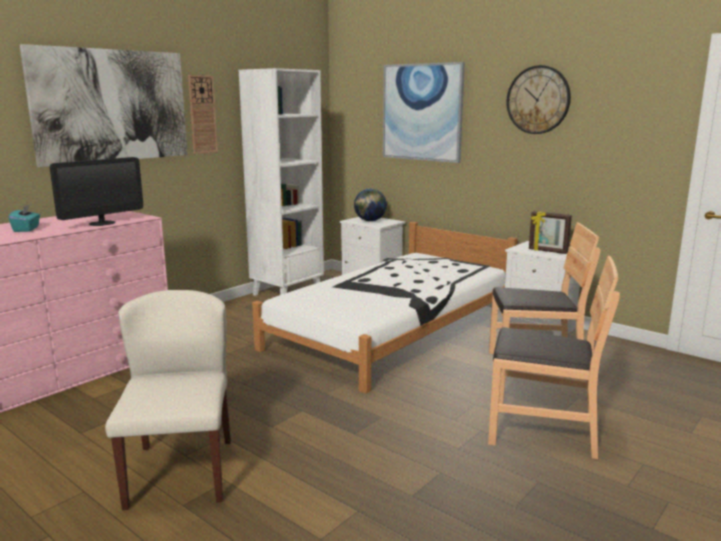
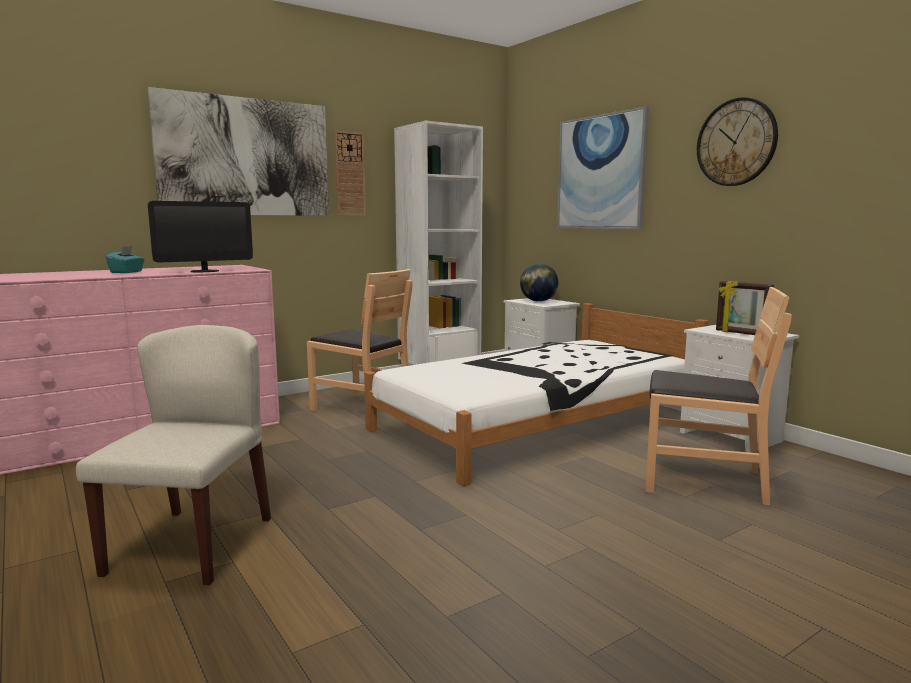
camera: 15 degrees right, 5 degrees down
brown chair [488,256,620,459] -> brown chair moved to [307,269,413,411]

